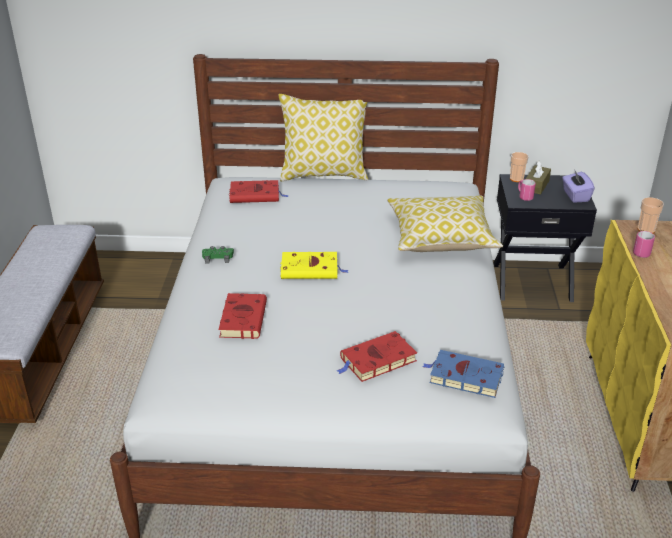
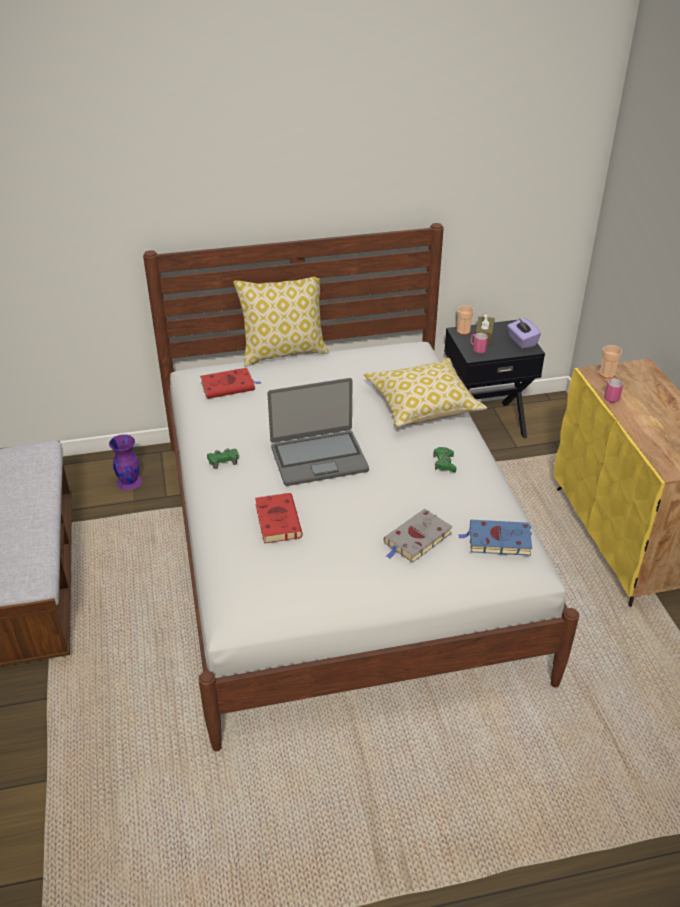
camera: 15 degrees left, 5 degrees up
yellow book [280,252,349,279] -> laptop [267,378,369,486]
red book [337,331,417,382] -> grey book [383,509,452,563]
none -> purple vase [109,435,142,490]
none -> green game controller [433,447,456,472]

